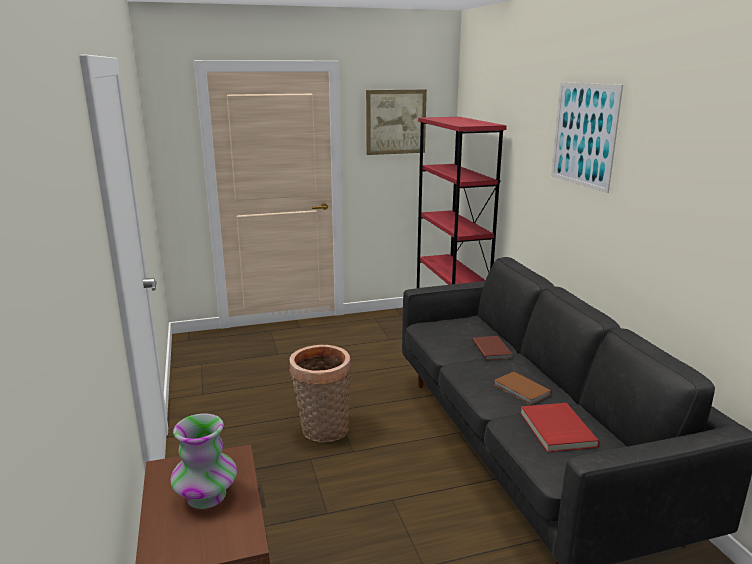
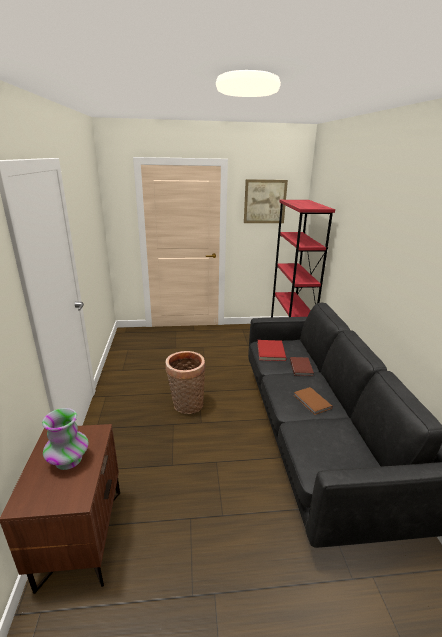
camera: 10 degrees right, 5 degrees up
red book [521,403,600,452] -> red book moved to [257,340,286,361]
picture [551,82,623,193] -> none

